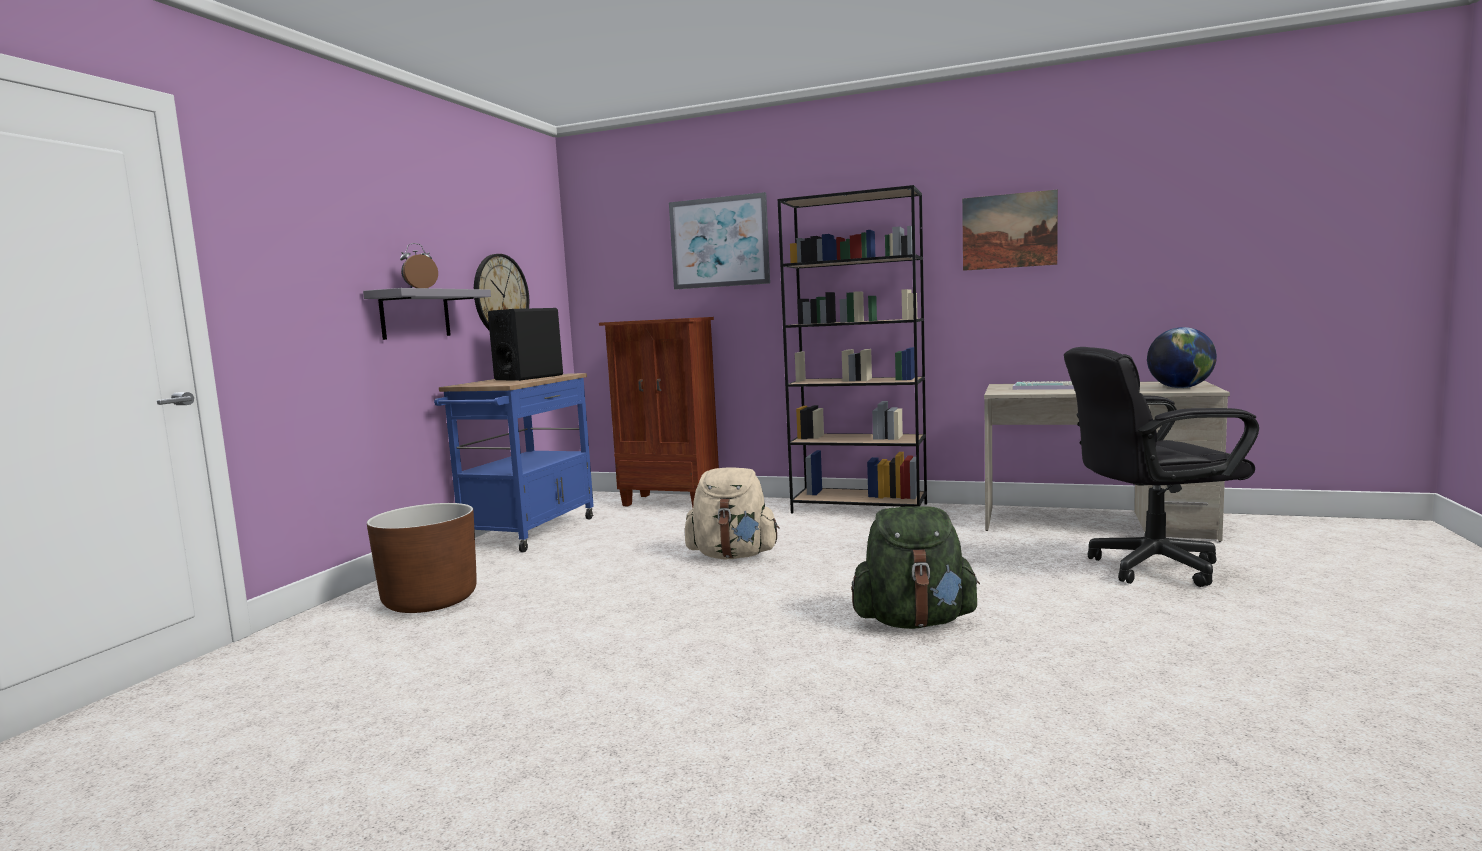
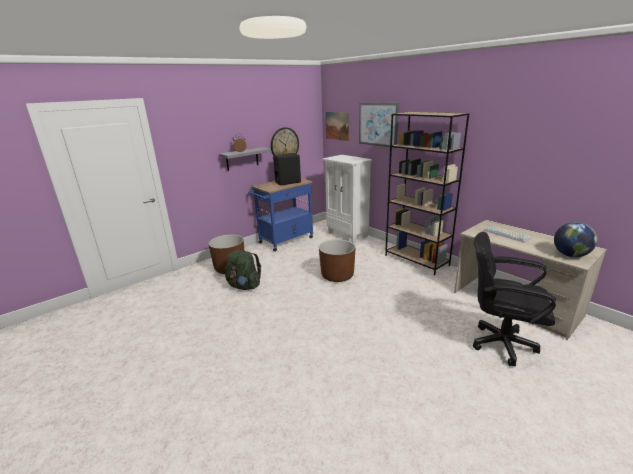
camera: 30 degrees right, 15 degrees up
brown cabinet [599,317,719,508] -> white cabinet [322,155,372,243]
beige backpack [685,468,780,559] -> brown planter [319,240,356,282]
green backpack [851,506,980,629] -> green backpack moved to [225,250,261,290]
picture [962,189,1058,271] -> picture moved to [325,112,349,141]

